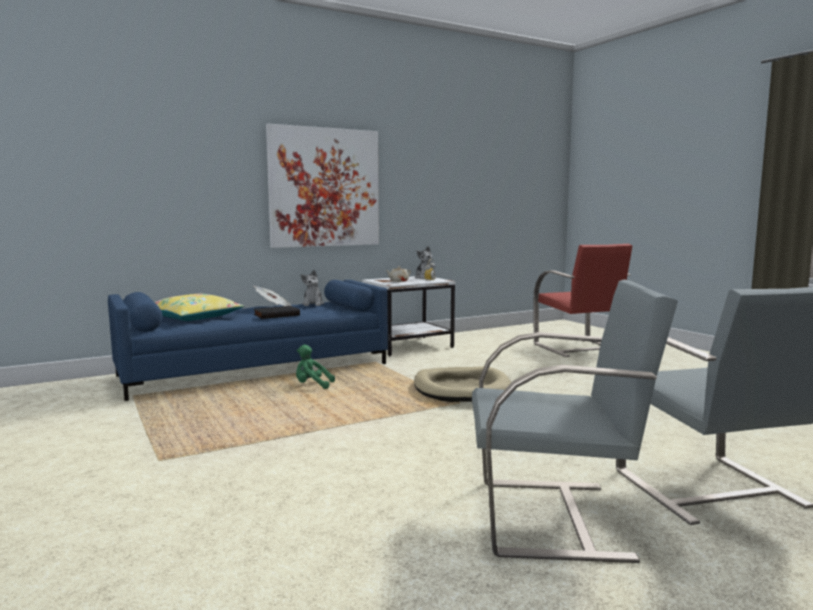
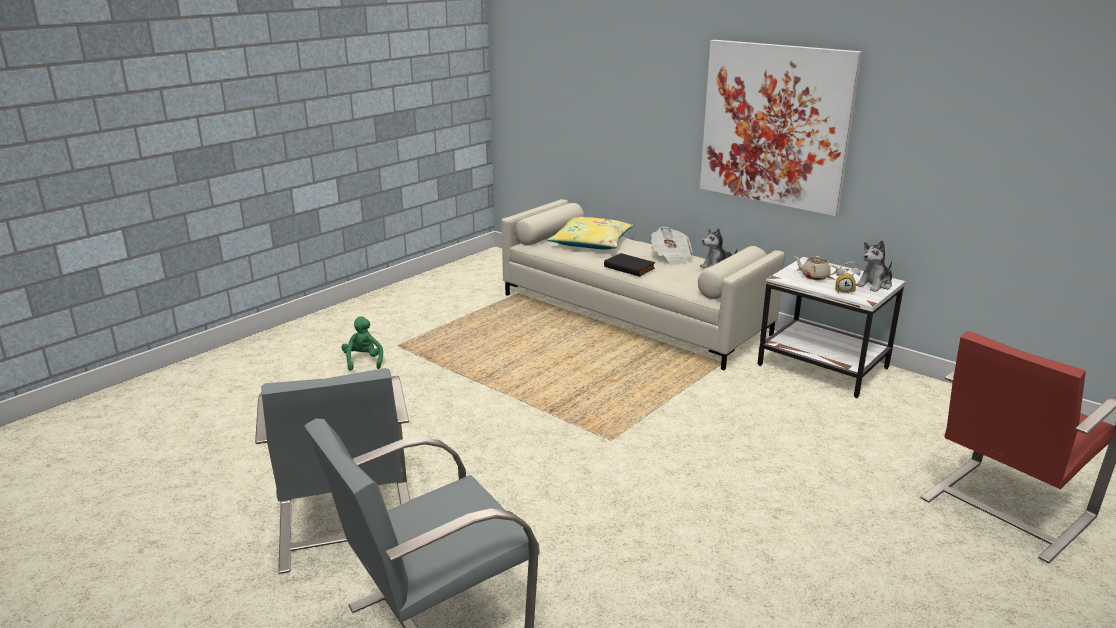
camera: 70 degrees right, 15 degrees up
blue sofa [108,280,388,401] -> beige sofa [501,199,785,370]
green plush toy [296,345,335,389] -> green plush toy moved to [341,316,383,371]
beige dog bed [414,366,511,402] -> none

